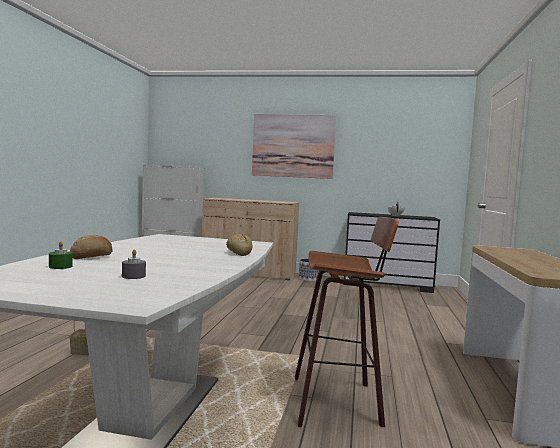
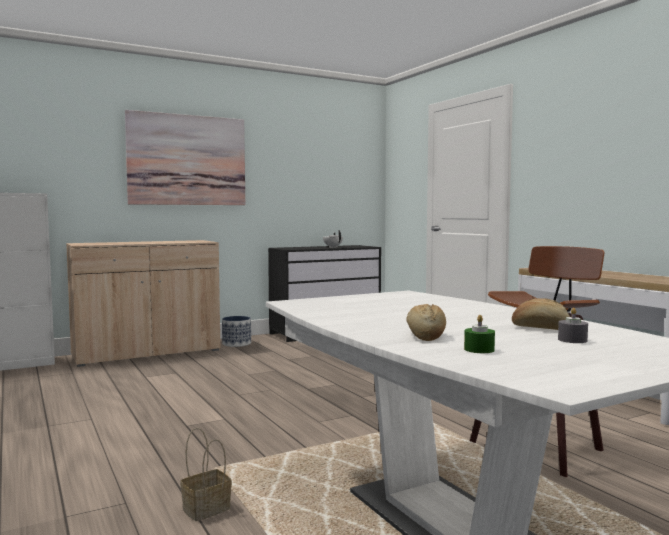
camera: 40 degrees left, 0 degrees up
bread [226,234,253,256] -> bread moved to [512,298,570,330]

